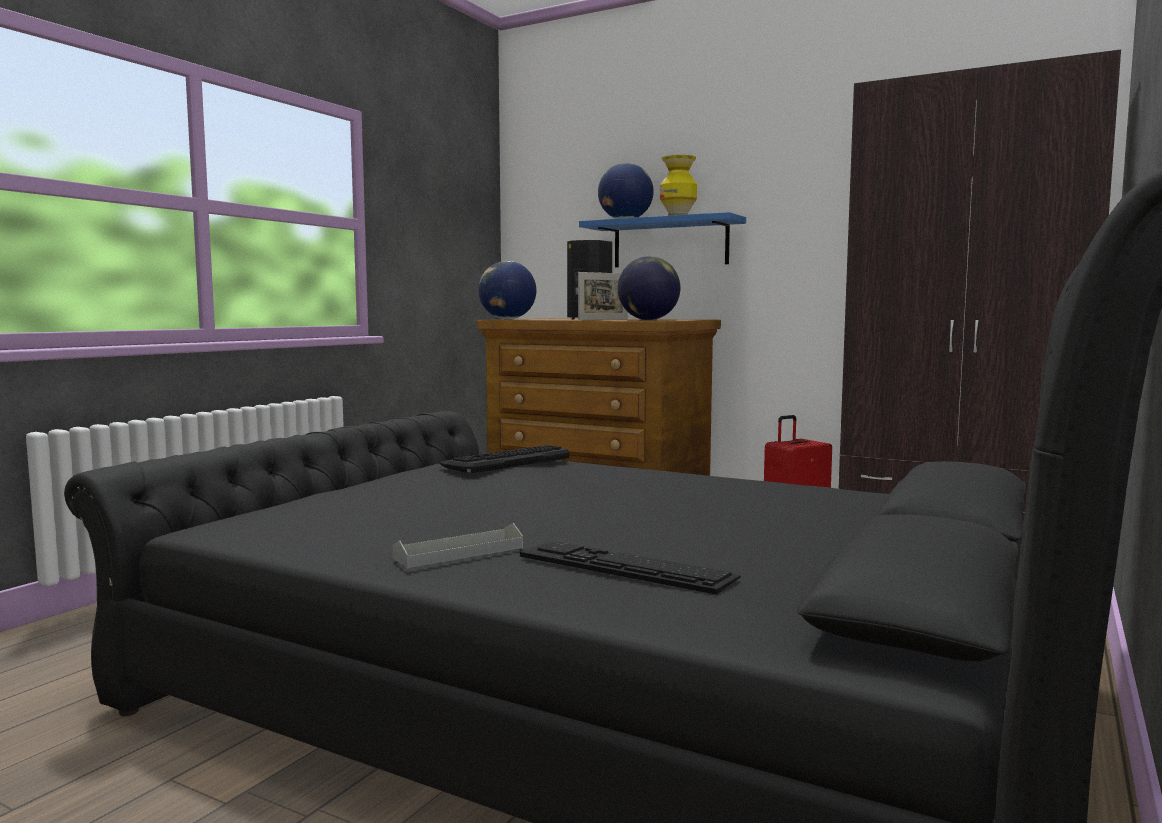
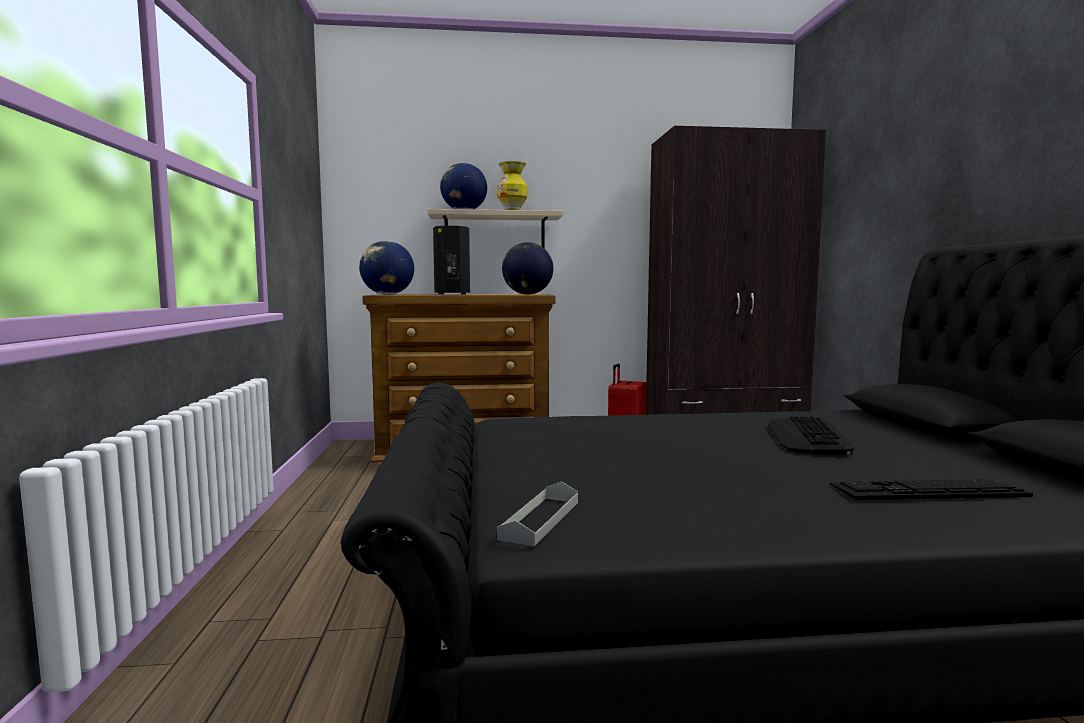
camera: 35 degrees left, 0 degrees up
grey tray [392,523,523,568] -> grey tray moved to [497,481,578,547]
keyboard [439,445,570,473] -> keyboard moved to [768,416,854,455]
picture frame [578,272,628,320] -> none
blue shelf [579,212,746,267] -> beige shelf [428,209,563,249]

